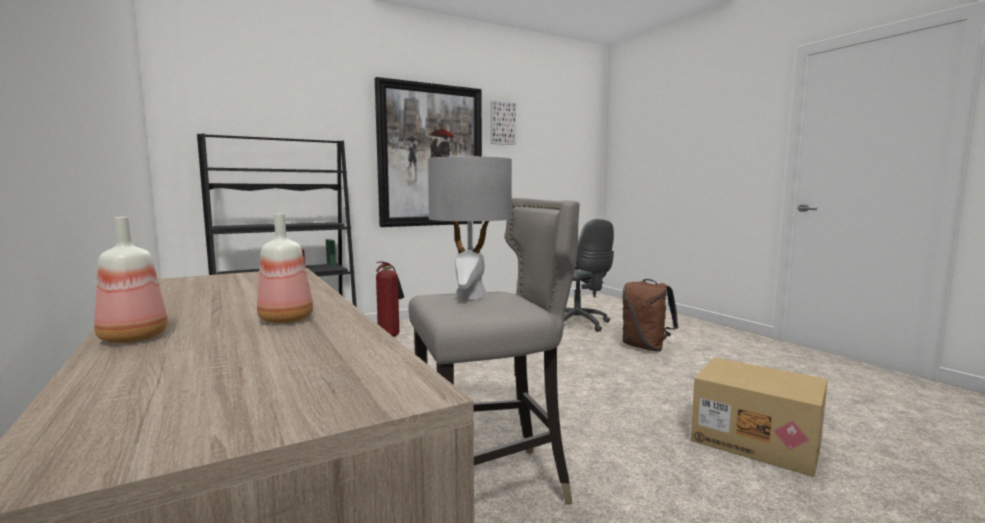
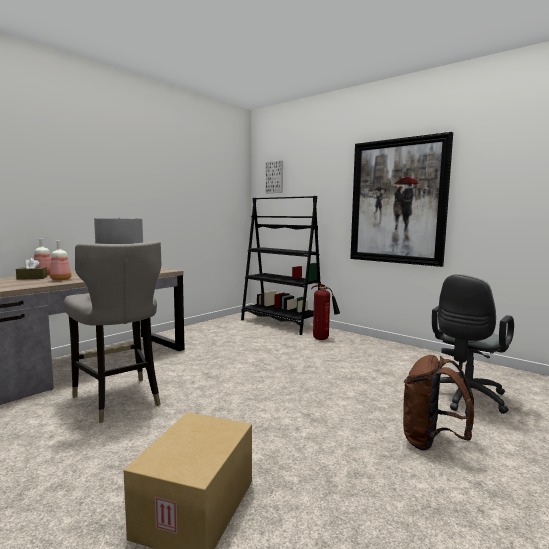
camera: 70 degrees right, 0 degrees up
picture [491,100,516,145] -> picture moved to [265,160,283,193]
none -> brown tissue box [16,258,47,280]

